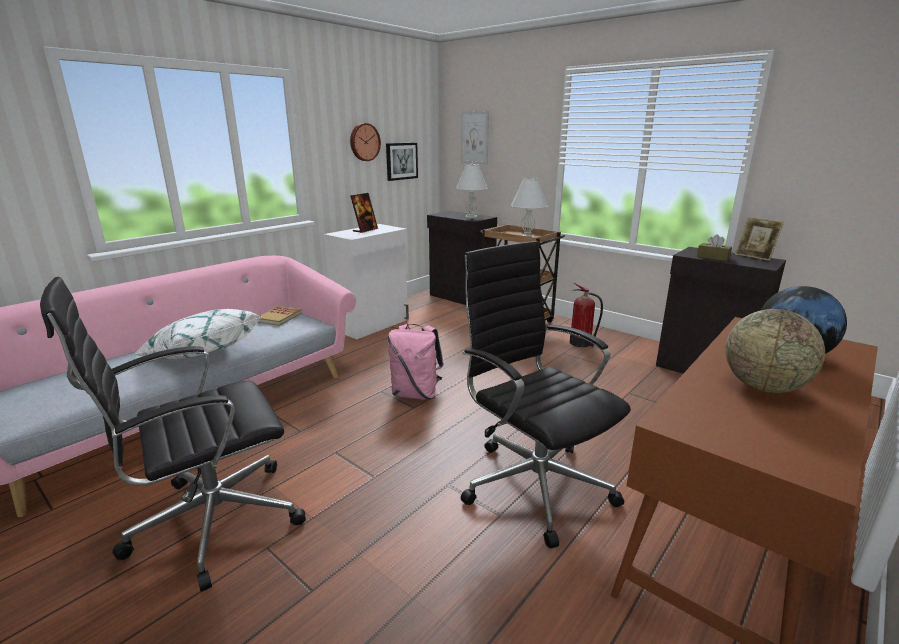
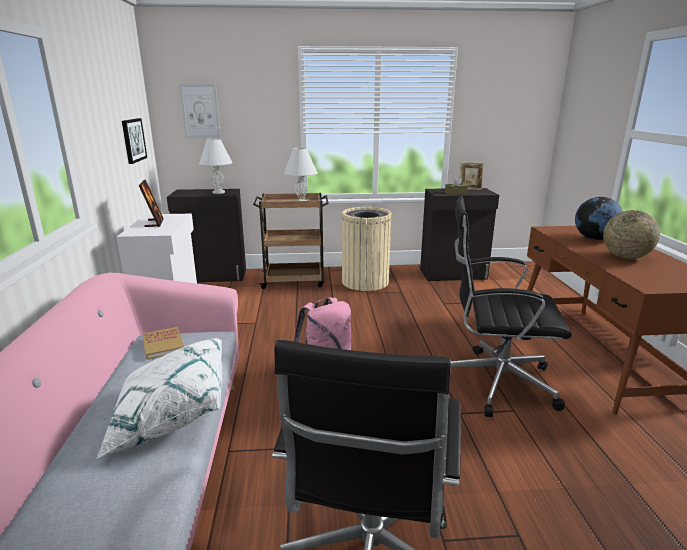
camera: 45 degrees left, 0 degrees up
wall clock [350,123,381,161] -> none
fire extinguisher [570,283,603,347] -> beige trash can [342,207,392,291]

